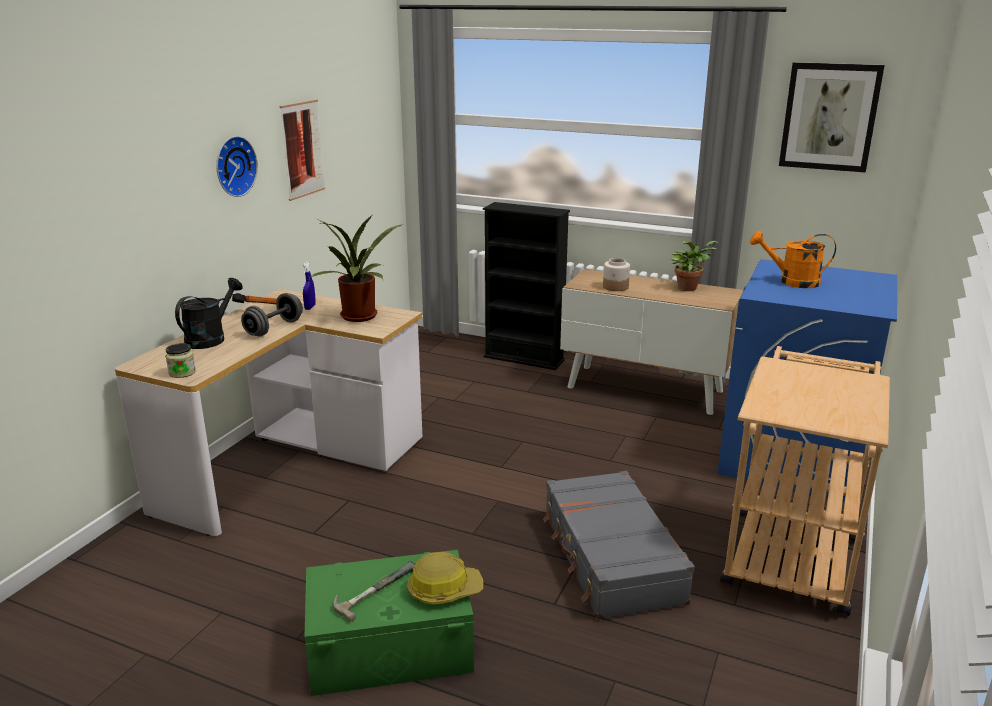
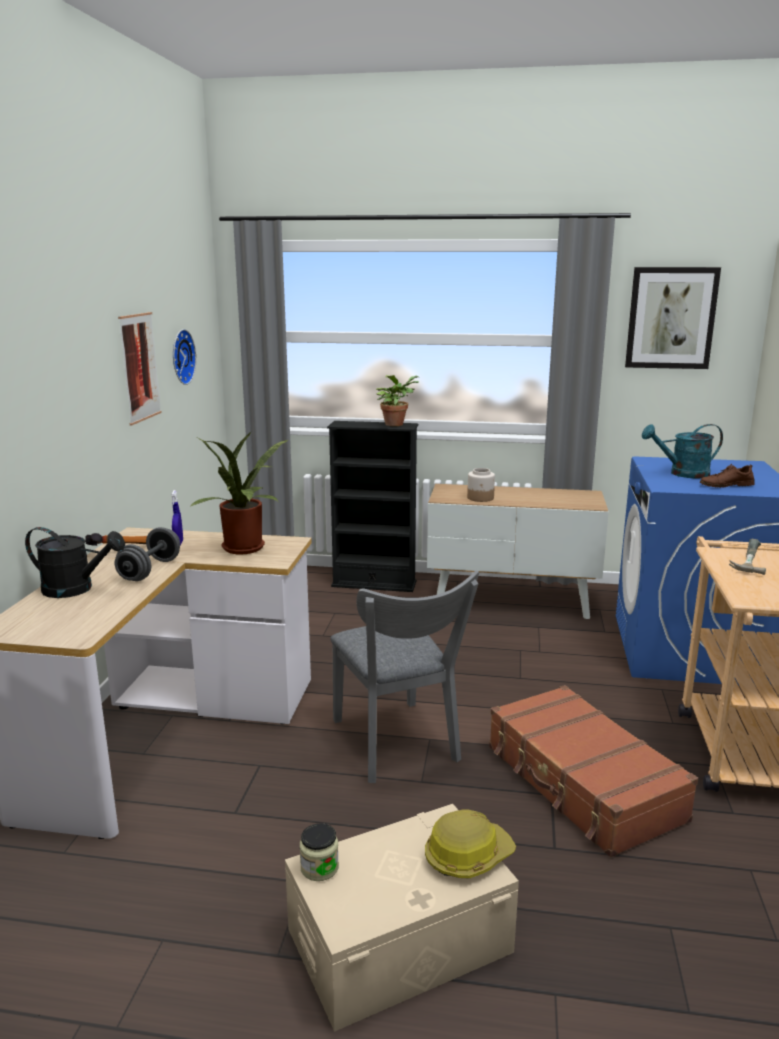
camera: 15 degrees left, 5 degrees down
jar [165,343,196,378] -> jar moved to [300,823,339,881]
black watering can [175,278,243,349] -> black watering can turned 90 degrees clockwise [25,527,125,598]
wall clock [216,136,258,197] -> wall clock moved to [173,329,196,385]
green storage box [304,550,474,696] -> beige storage box [285,804,519,1032]
hammer [333,561,415,622] -> hammer moved to [729,539,766,575]
grey suitcase [543,471,695,620] -> brown suitcase [489,685,698,857]
potted plant [671,241,718,291] -> potted plant moved to [376,375,419,426]
orange watering can [750,230,836,288] -> turquoise watering can [642,424,723,478]
none -> grey chair [330,571,479,783]
none -> brown shoe [700,464,755,488]

